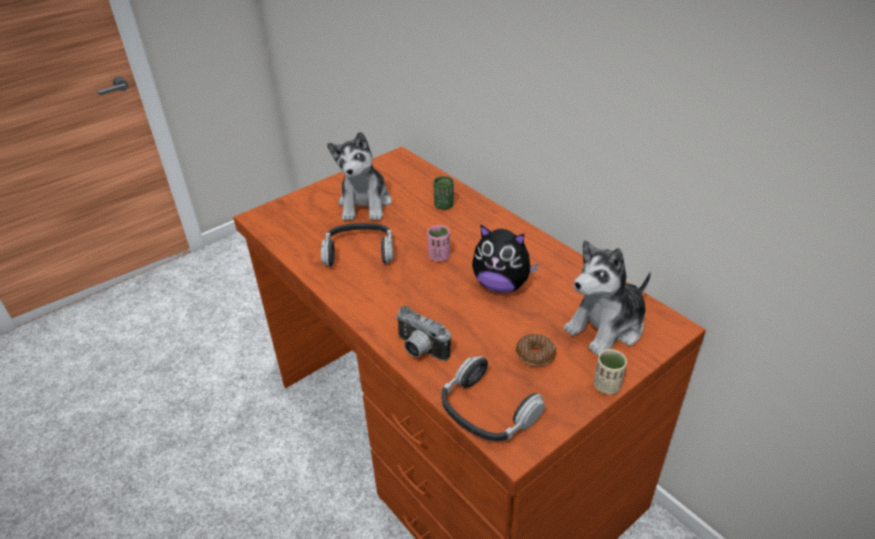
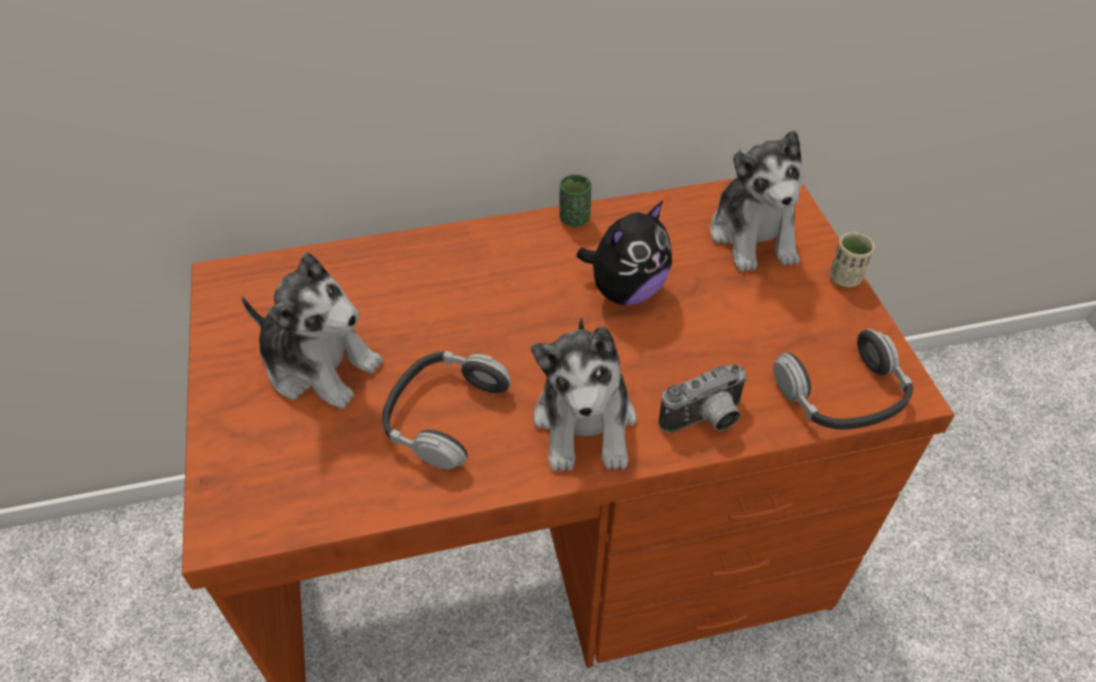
camera: 65 degrees left, 10 degrees up
pink cup [427,225,450,262] -> none
green cup [433,176,454,210] -> green cup moved to [560,175,592,227]
donut [516,334,556,366] -> none
none -> plush toy [531,316,636,472]

